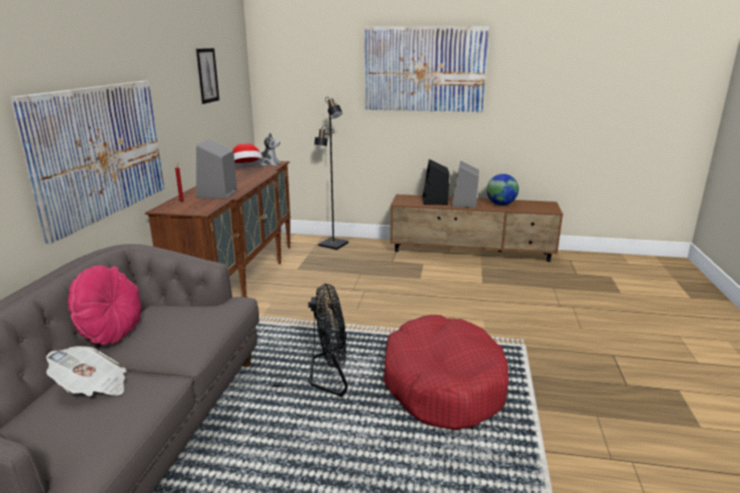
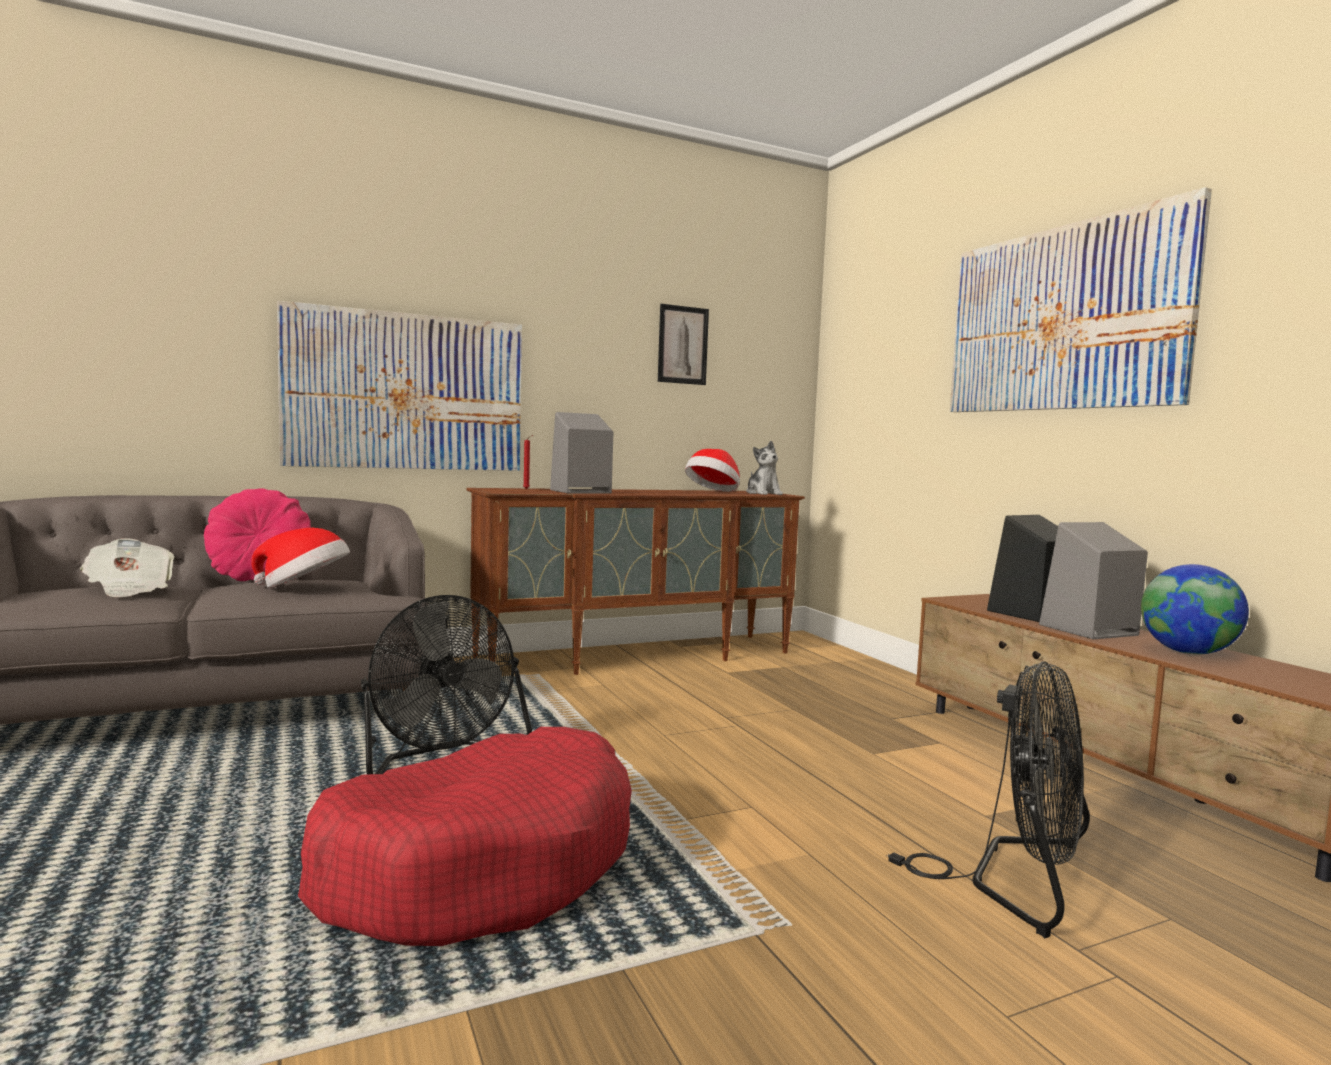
camera: 55 degrees right, 15 degrees down
black floor lamp [314,97,349,250] -> none
none -> hat [251,528,350,588]
none -> black fan [887,661,1090,938]

